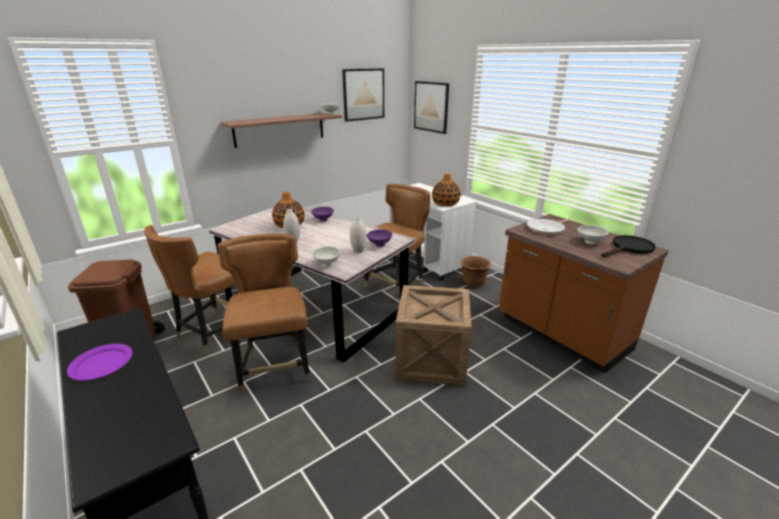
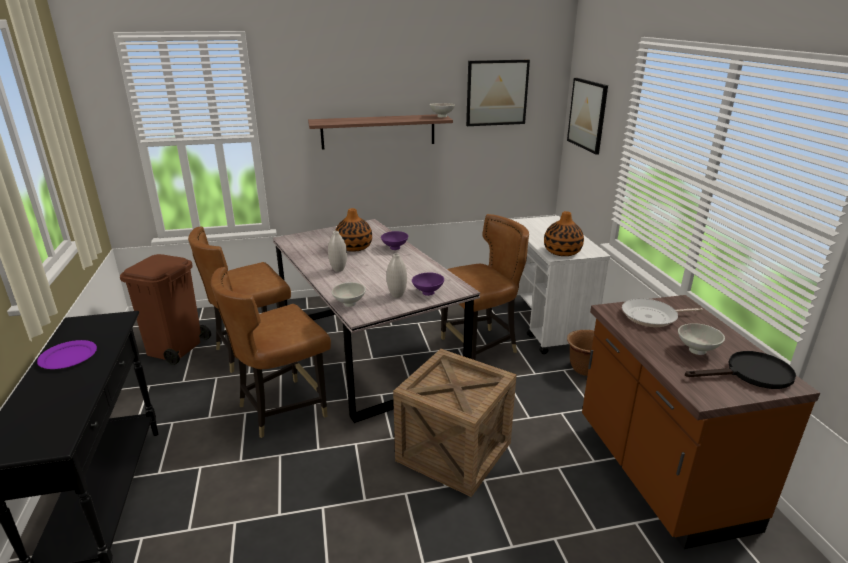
camera: 25 degrees right, 0 degrees up
brown chair [218,234,311,394] -> brown chair turned 135 degrees counterclockwise [211,267,331,438]

